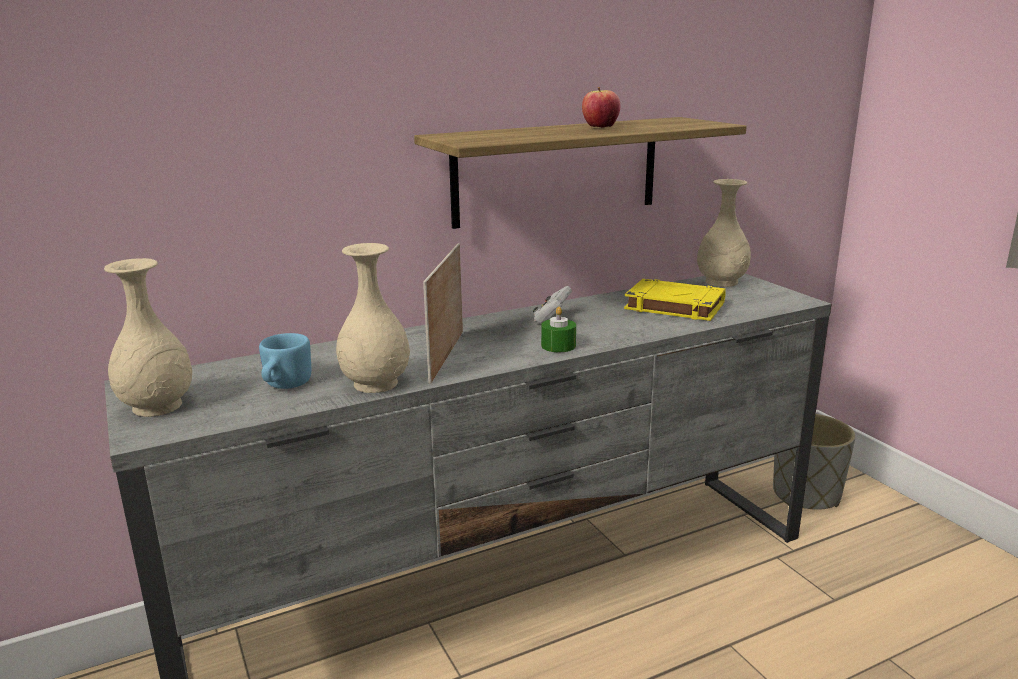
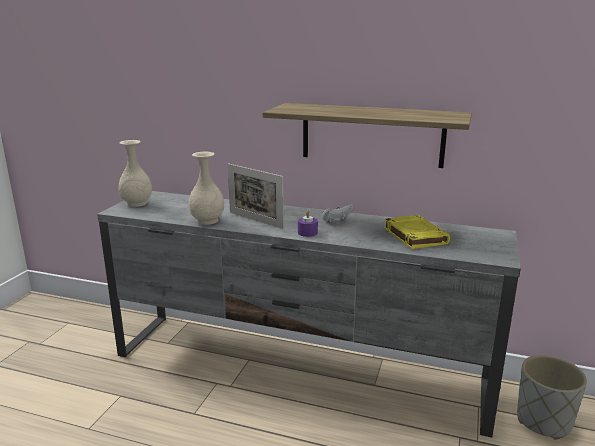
camera: 45 degrees right, 0 degrees up
blue mug [259,333,311,389] -> none
picture frame [423,243,463,384] -> picture frame turned 105 degrees counterclockwise [228,163,284,229]
green candle [541,306,576,352] -> purple candle [298,210,318,237]
apple [582,87,620,128] -> none
beige vase [697,179,751,287] -> none

